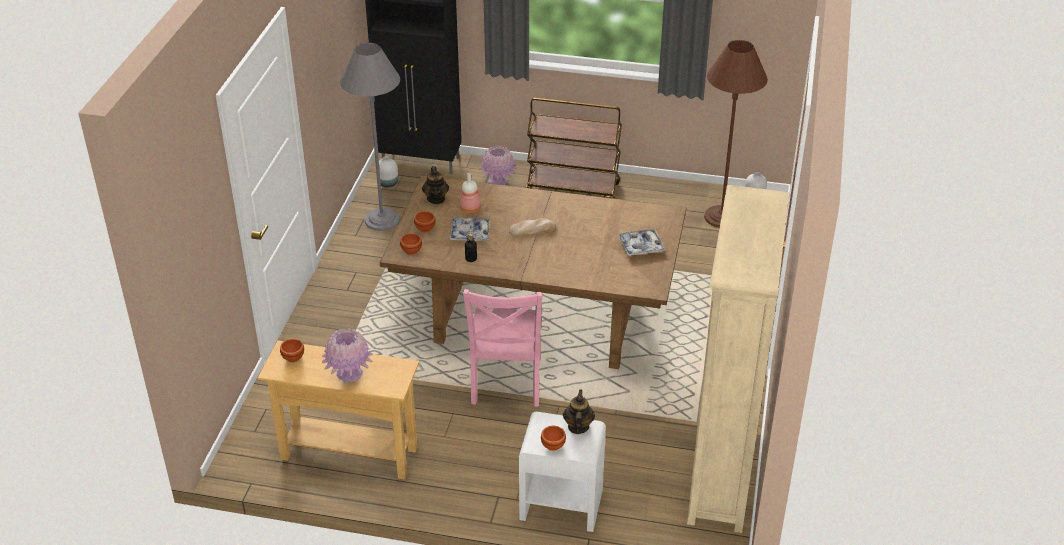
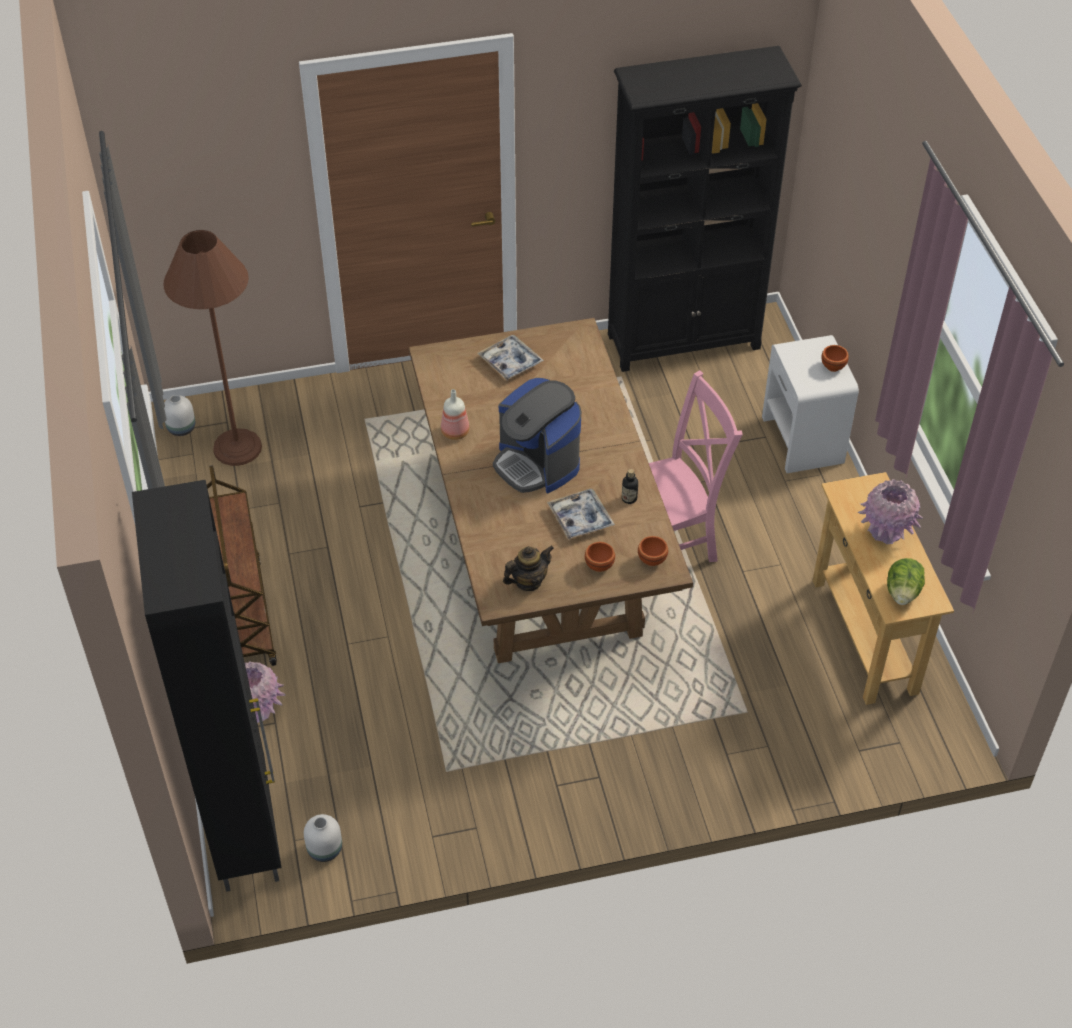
camera: 115 degrees left, 10 degrees up
brown bowl [280,339,304,362] -> lettuce [887,558,925,605]
grey floor lamp [340,43,400,231] -> none
bottle [460,173,481,214] -> bottle moved to [441,389,469,440]
bread [509,218,556,237] -> coffee machine [493,378,581,494]
teapot [563,389,595,434] -> none
beige bookcase [687,185,789,533] -> black bookcase [608,46,802,372]

